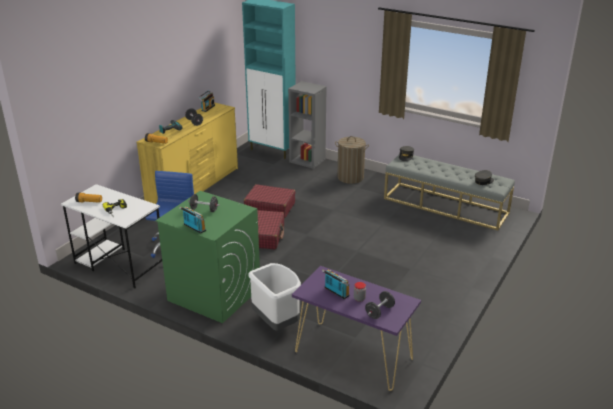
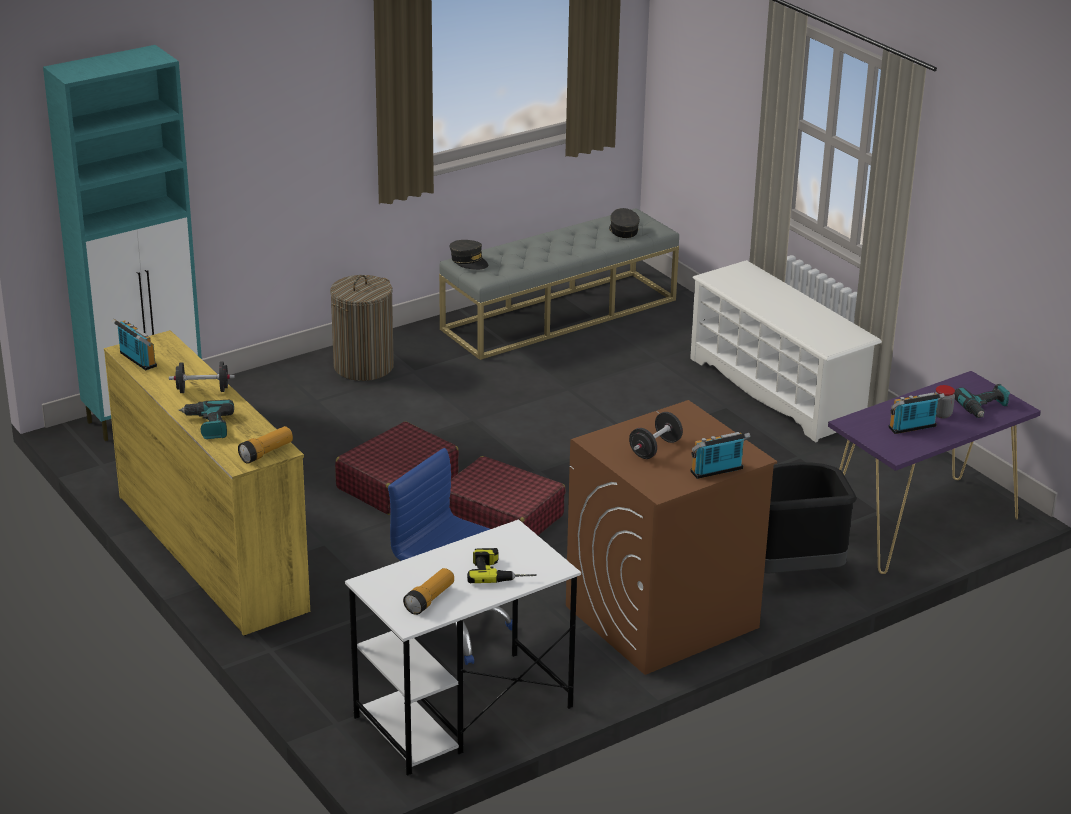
camera: 65 degrees left, 0 degrees up
green washing machine [156,191,260,323] -> brown washing machine [566,400,777,675]
white trash can [248,263,301,331] -> black trash can [764,462,857,573]
grey bookcase [288,81,327,169] -> none
black dumbbell [365,291,395,319] -> power drill [954,384,1010,418]
none -> white shoe rack [690,260,882,442]

